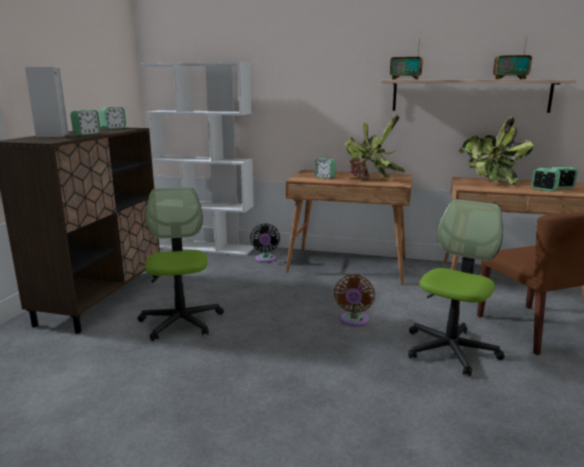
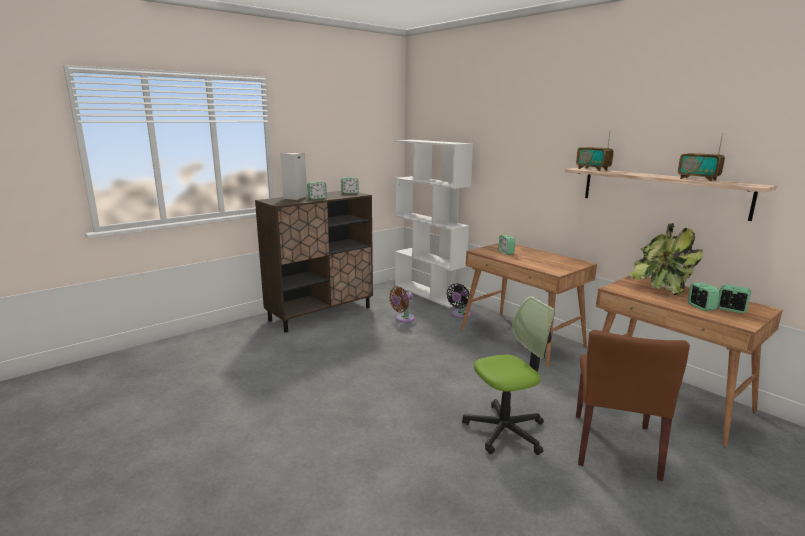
camera: 35 degrees right, 0 degrees up
office chair [137,187,224,341] -> none
brown fan [334,275,375,326] -> brown fan moved to [389,287,415,323]
potted plant [345,114,405,179] -> none

